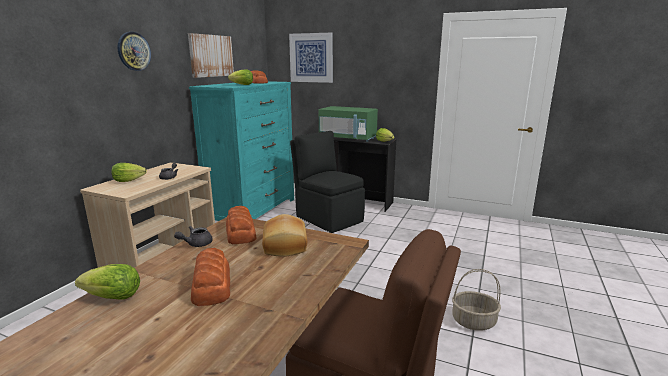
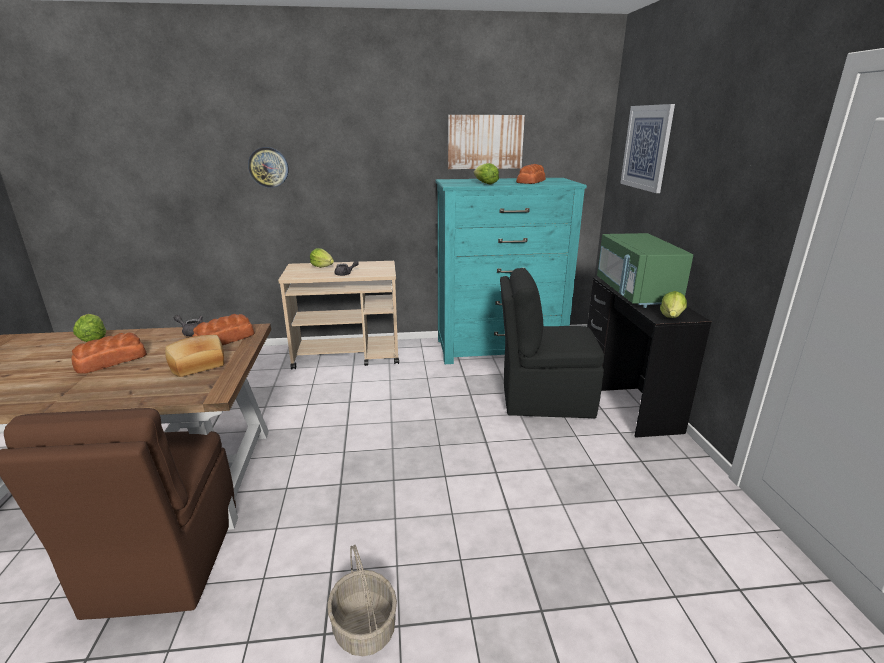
camera: 60 degrees right, 5 degrees up
wall clock [118,32,151,71] -> wall clock moved to [248,147,289,188]
black chair [290,131,365,233] -> black chair turned 105 degrees counterclockwise [500,268,604,419]

